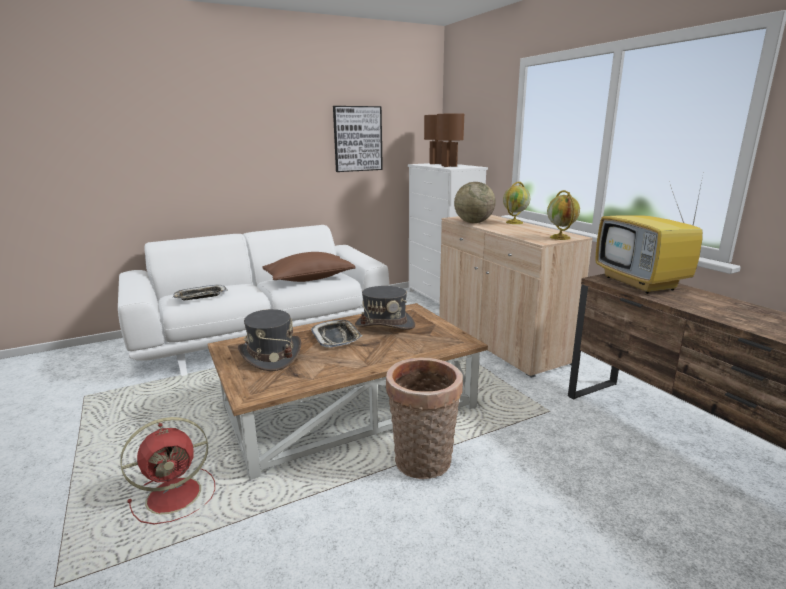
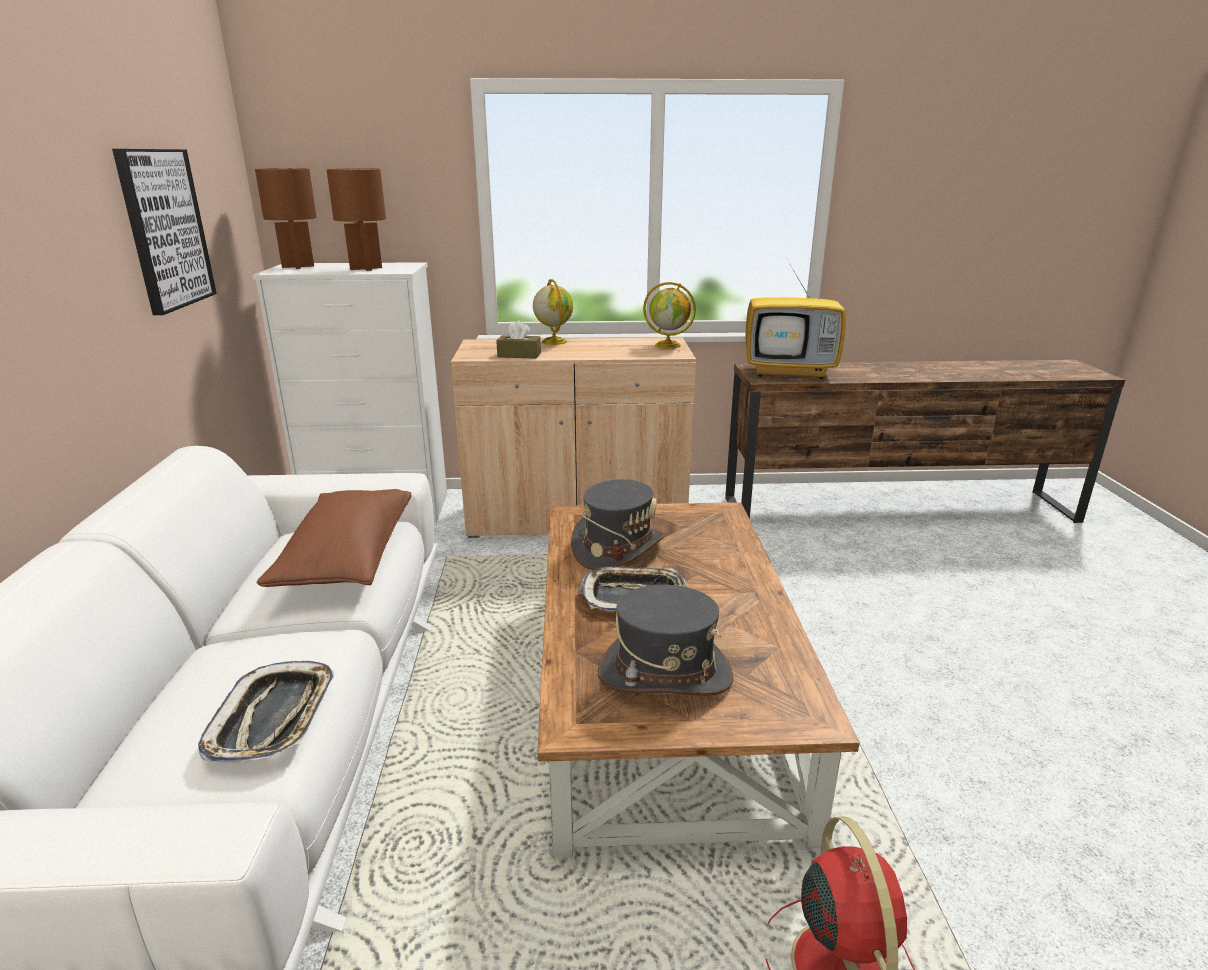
camera: 65 degrees left, 5 degrees up
basket [386,357,463,479] -> none
globe [454,182,495,223] -> brown tissue box [496,321,541,359]

